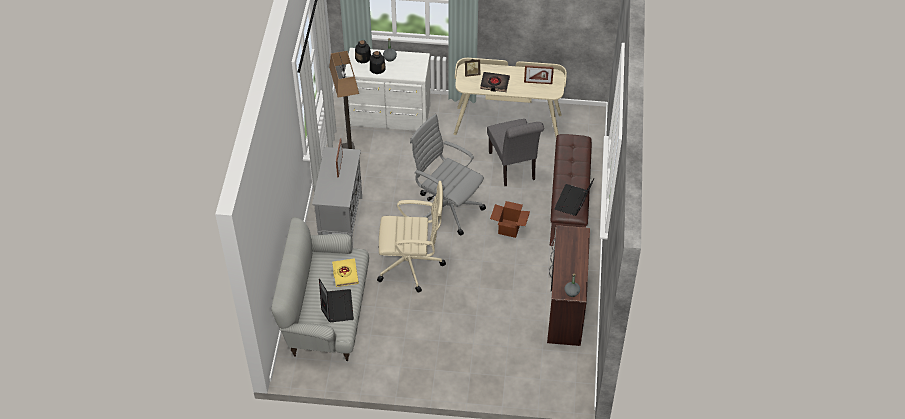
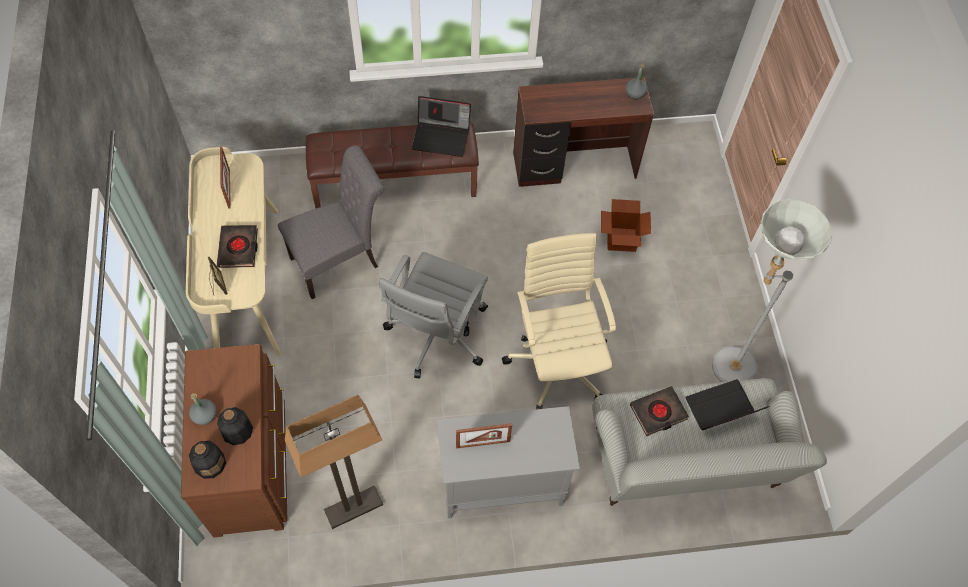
camera: 105 degrees left, 10 degrees up
yellow book [332,259,359,287] -> black book [630,386,689,436]
white dresser [345,48,430,131] -> brown dresser [181,344,288,537]
cardboard box [490,201,530,238] -> cardboard box moved to [601,199,651,252]
none -> grey floor lamp [712,199,832,382]

